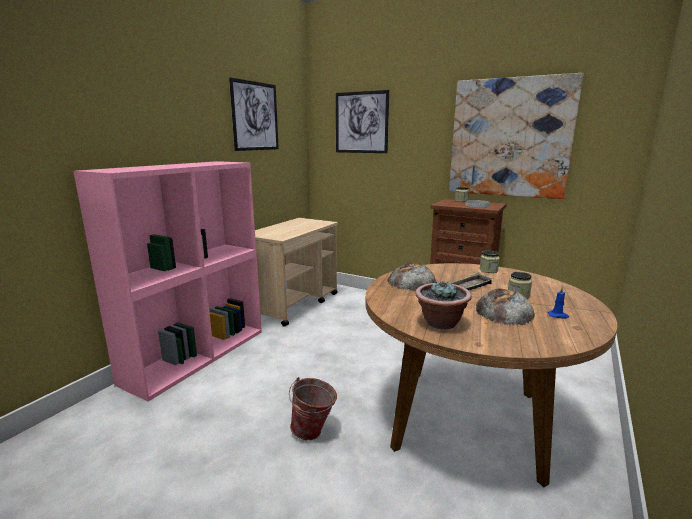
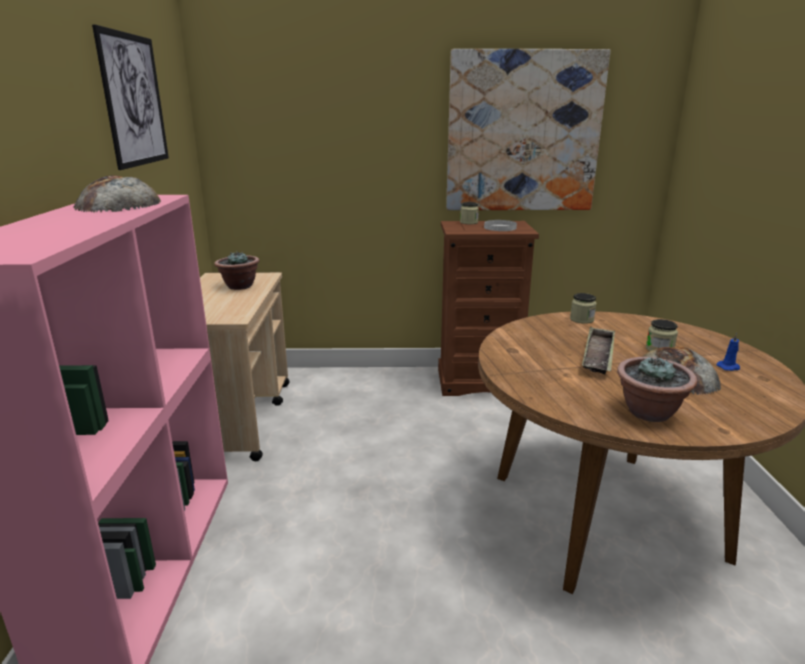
camera: 30 degrees left, 5 degrees up
bucket [289,377,337,440] -> none
picture [336,90,389,153] -> none
bread [387,263,436,291] -> bread moved to [74,175,161,212]
none -> potted plant [214,251,260,290]

